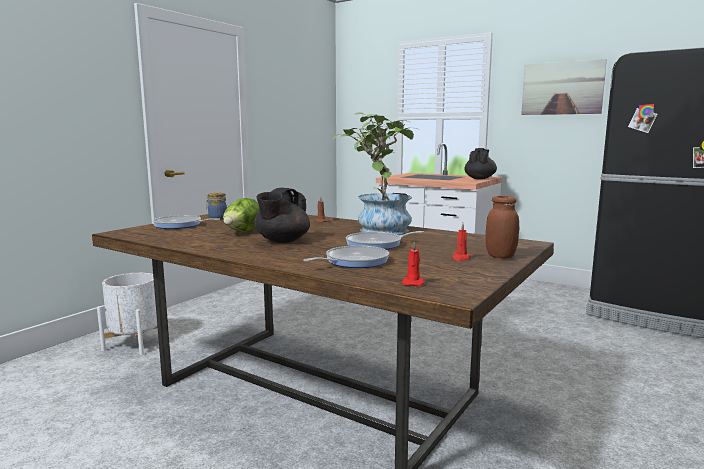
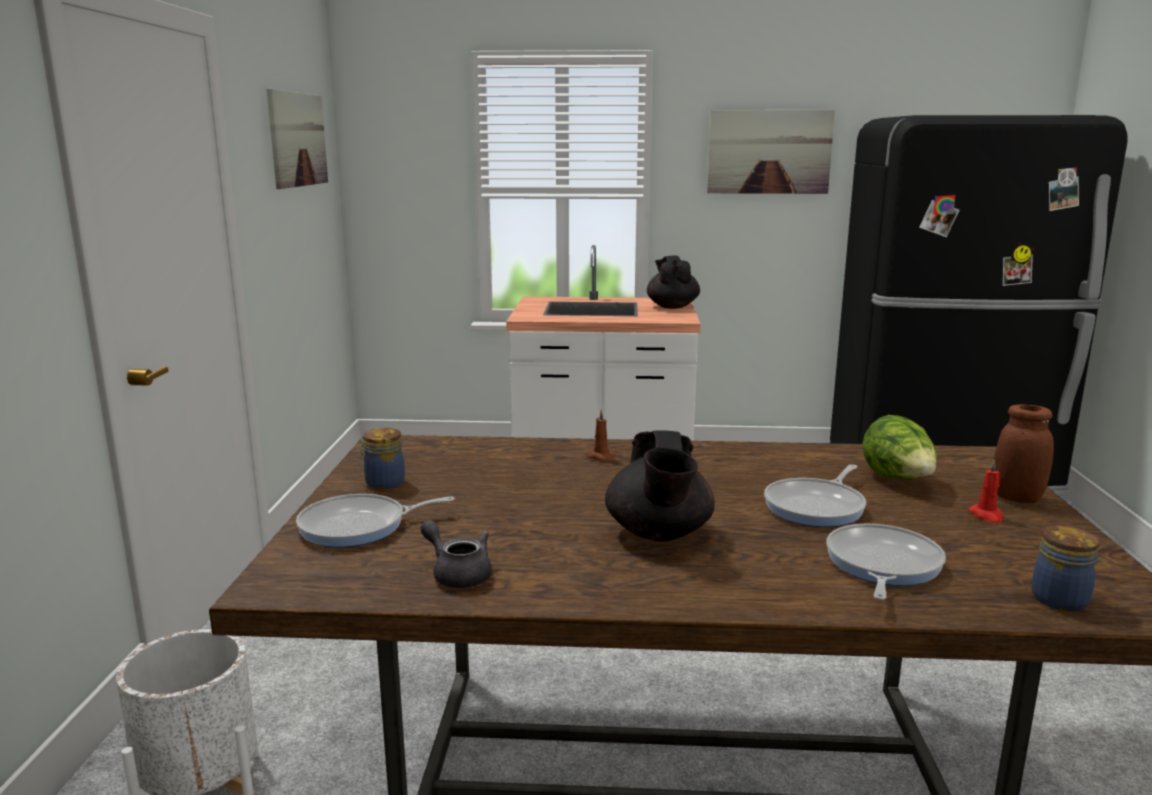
camera: 30 degrees left, 5 degrees up
lettuce [223,198,260,232] -> lettuce moved to [862,415,937,480]
potted plant [332,112,418,235] -> none
red candle [402,241,424,286] -> jar [1032,526,1100,612]
none -> picture [267,89,328,189]
none -> grey teapot [421,520,492,588]

